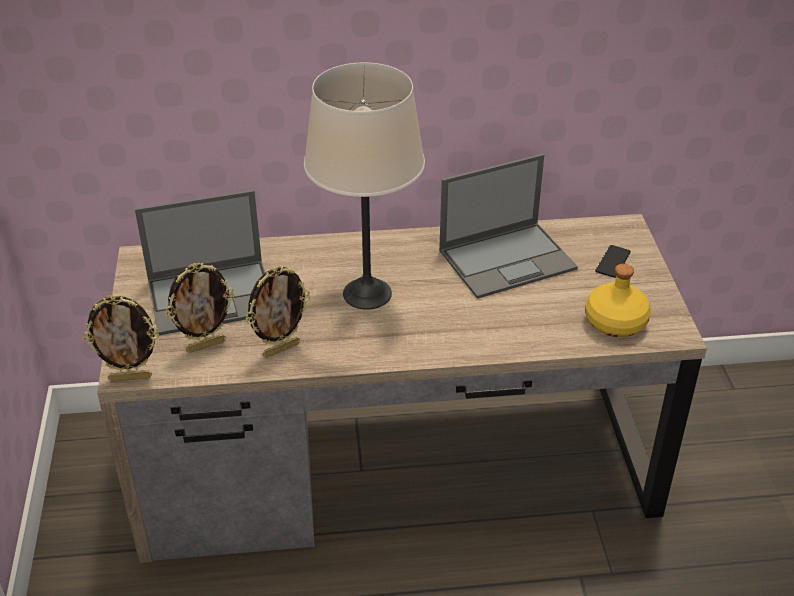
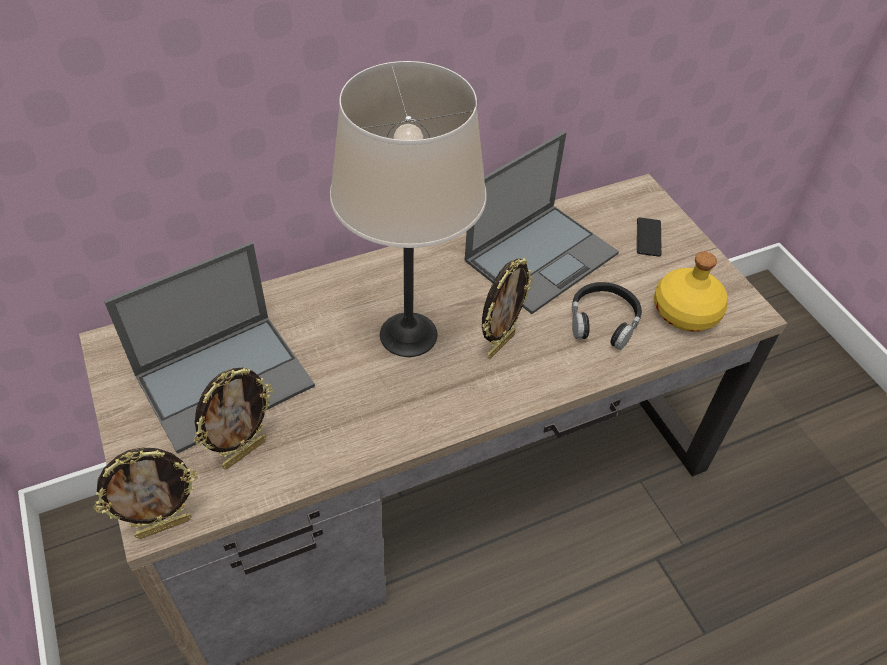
camera: 20 degrees left, 10 degrees up
picture frame [246,266,310,358] -> picture frame moved to [482,258,533,359]
none -> black headphones [572,282,642,350]

